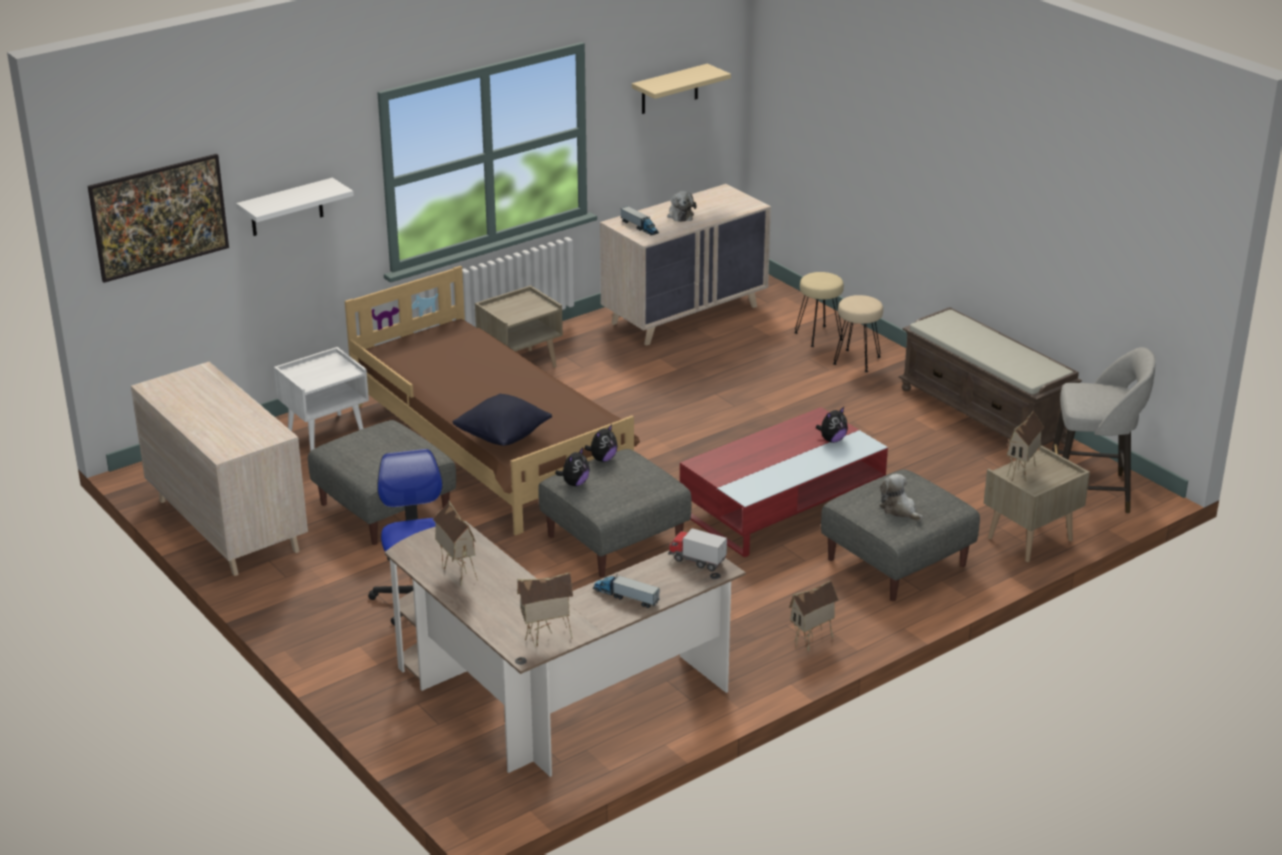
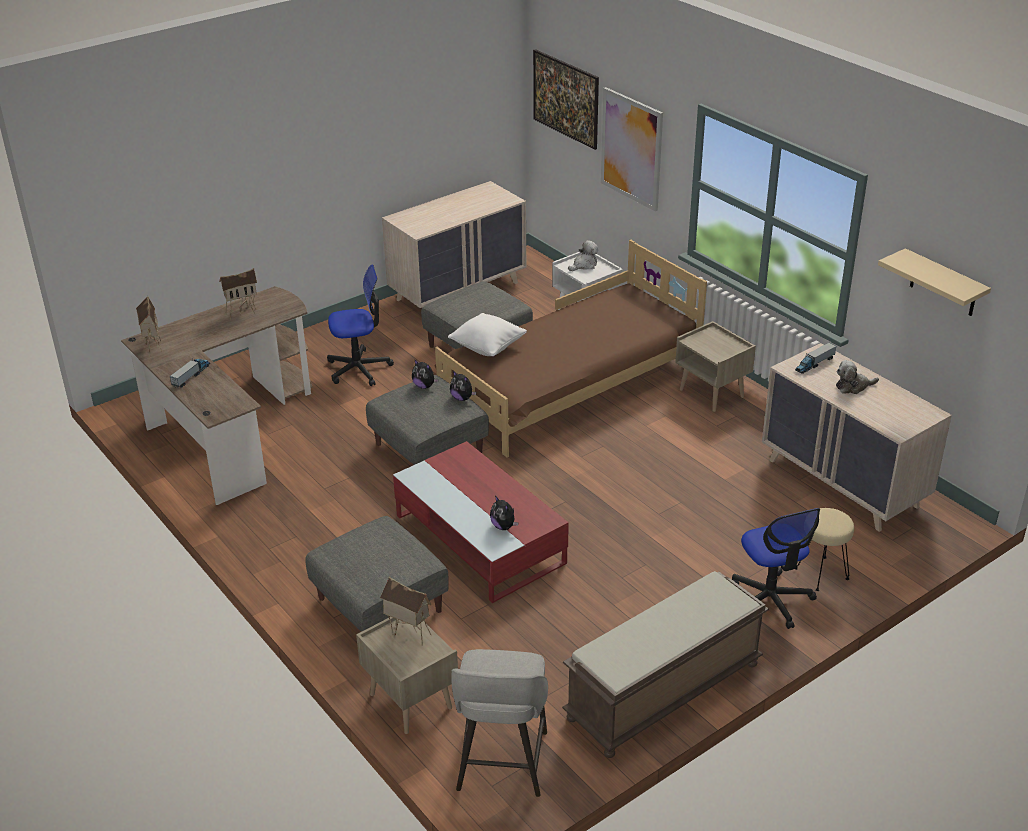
camera: 90 degrees right, 5 degrees up
white shelf [236,178,354,236] -> picture [601,87,663,211]
black pillow [452,394,552,446] -> white pillow [448,313,527,356]
toy truck [668,528,727,571] -> none
toy house [789,580,839,652] -> none
beige stool [833,295,883,372] -> office chair [732,508,820,629]
plush toy [880,474,923,521] -> plush toy moved to [568,240,598,271]

